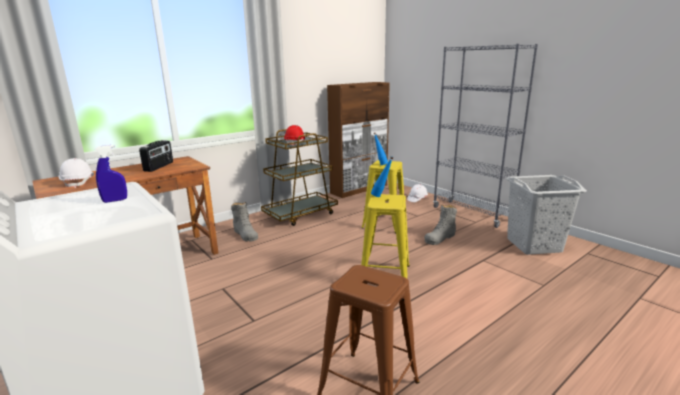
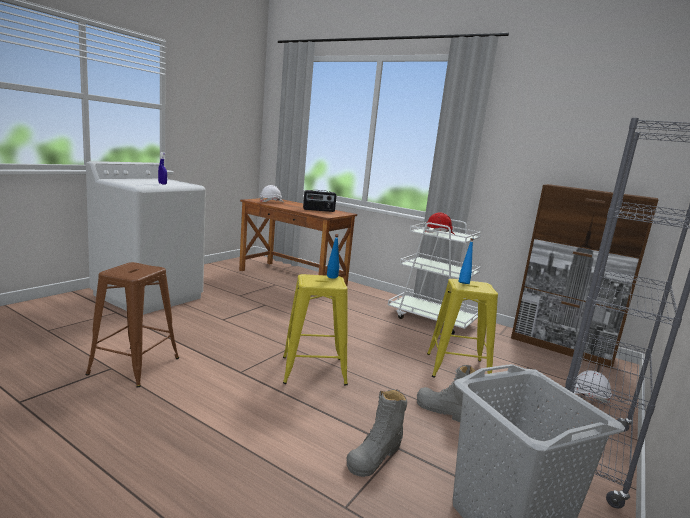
camera: 70 degrees right, 5 degrees down
grey boot [231,202,258,242] -> grey boot moved to [346,389,407,477]
brown cart [261,129,338,226] -> white cart [388,219,481,335]

